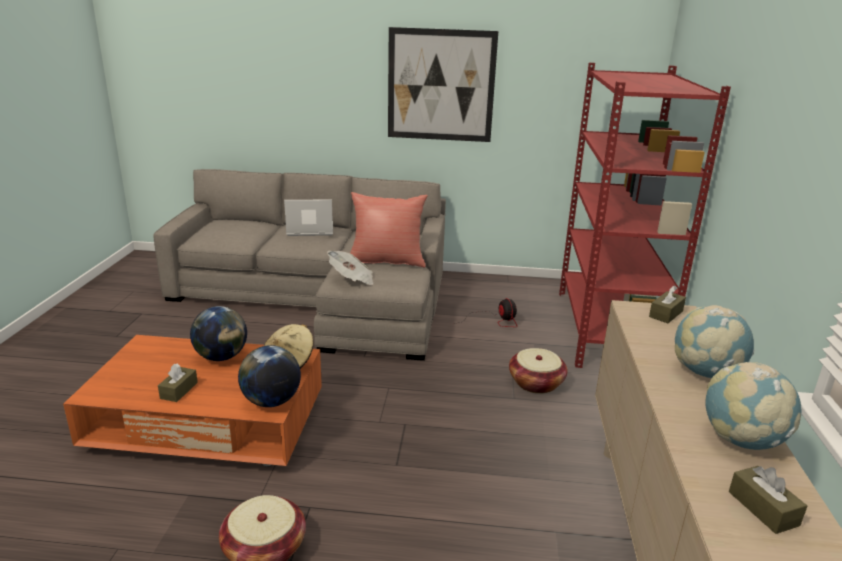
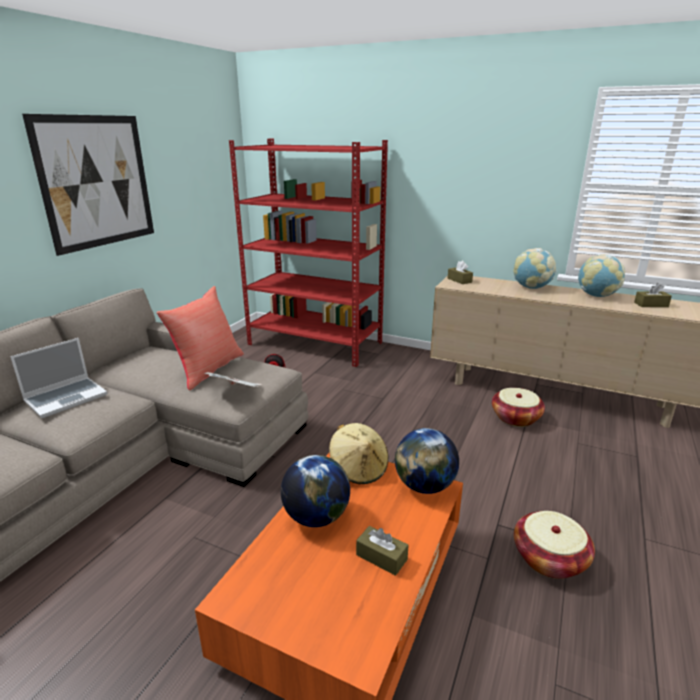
camera: 70 degrees left, 0 degrees up
laptop [284,199,333,236] -> laptop turned 150 degrees counterclockwise [10,338,107,418]
basket [509,348,568,394] -> basket moved to [492,388,545,427]

